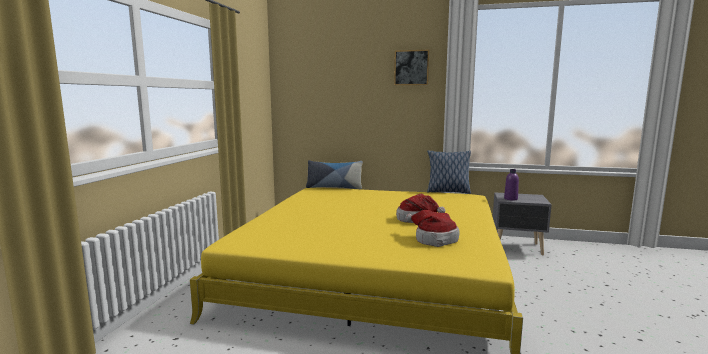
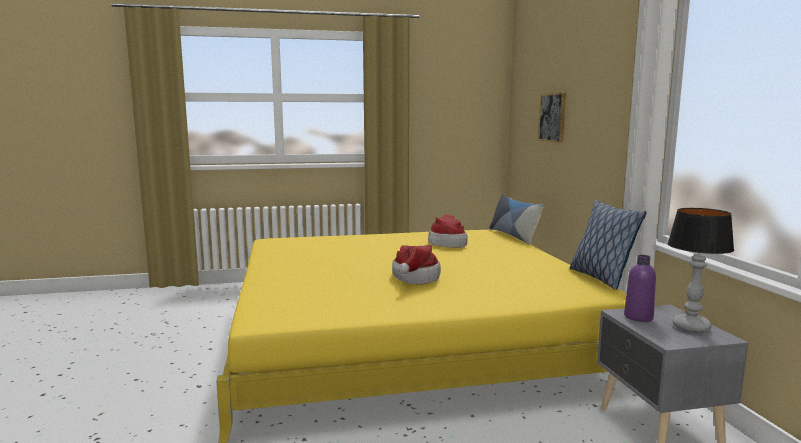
camera: 65 degrees right, 0 degrees up
picture [394,50,429,85] -> picture moved to [538,92,566,143]
hat [405,210,460,247] -> hat moved to [428,214,468,248]
none -> table lamp [667,208,734,333]

